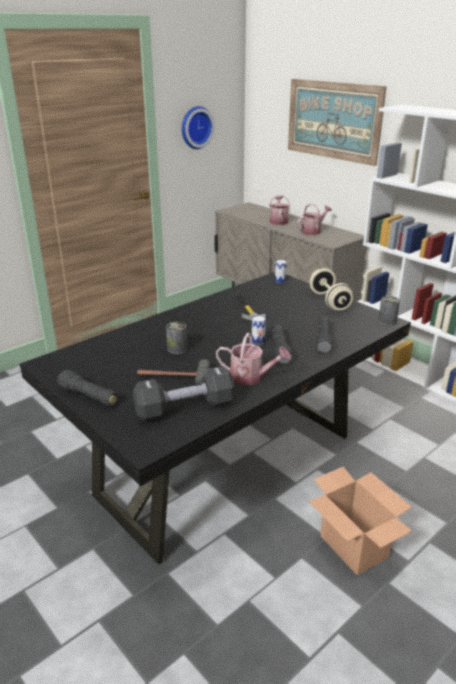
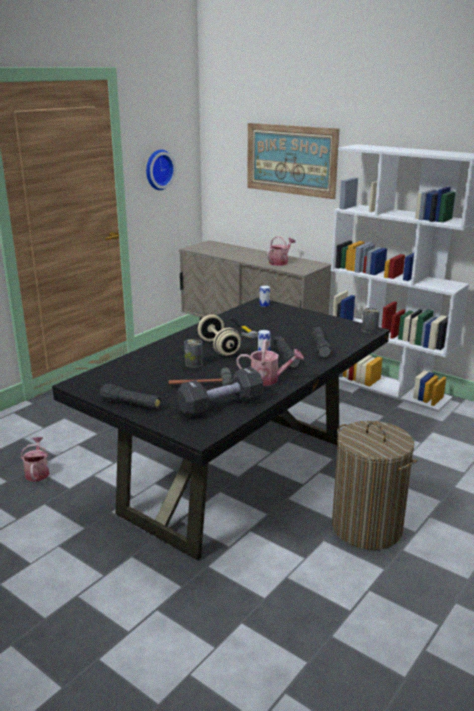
camera: 10 degrees left, 5 degrees down
watering can [269,195,290,225] -> watering can moved to [21,437,49,482]
cardboard box [309,467,412,575] -> laundry basket [332,421,418,550]
beige dumbbell [310,268,353,311] -> beige dumbbell moved to [198,315,241,356]

